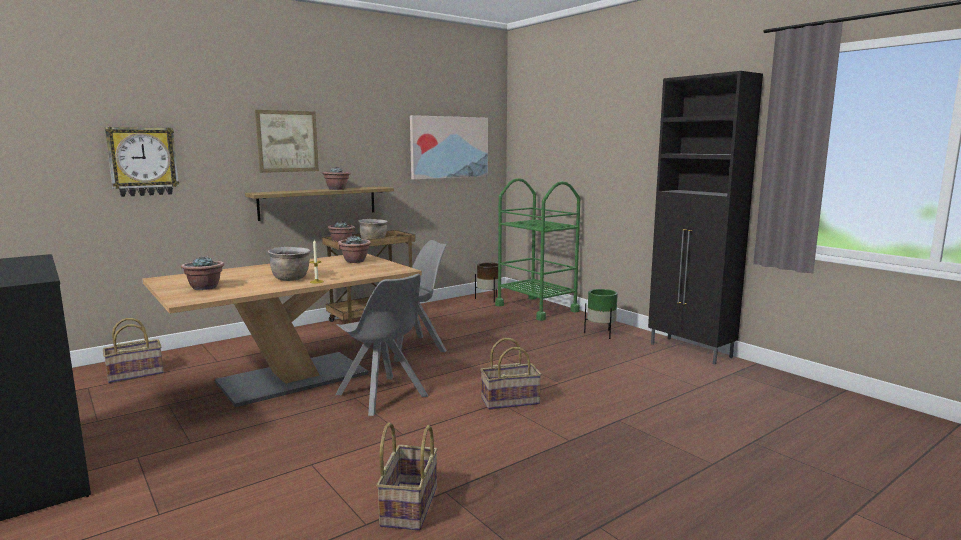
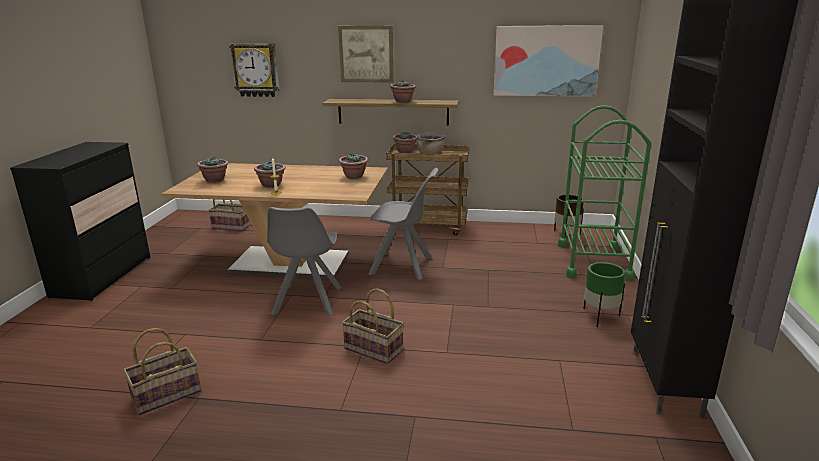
camera: 45 degrees right, 10 degrees up
brown cooking pot [268,247,310,281] -> potted plant [254,162,286,188]

